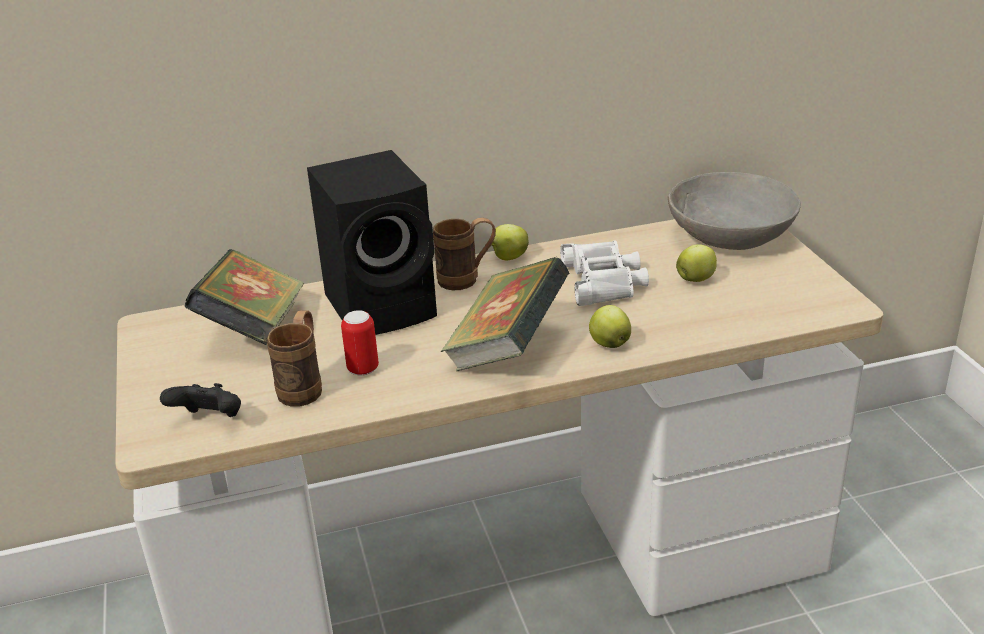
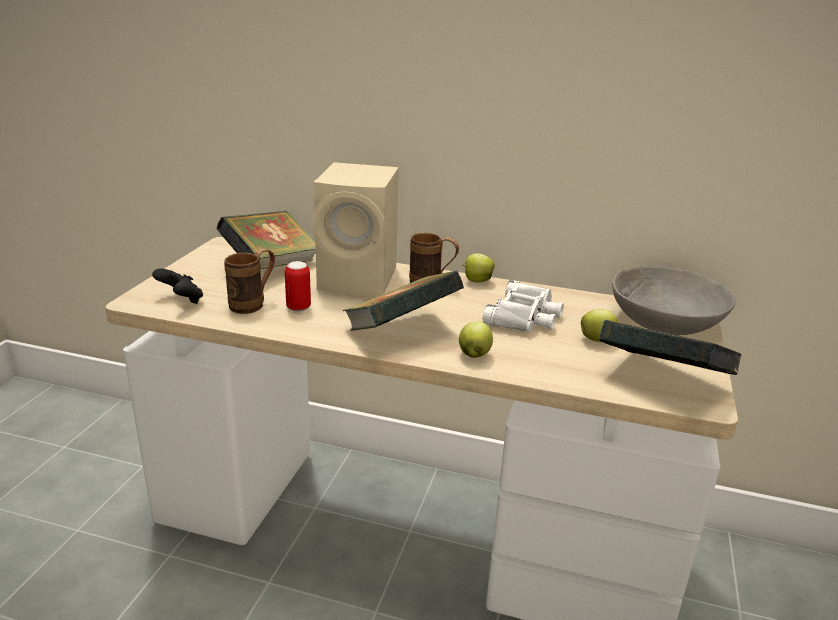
camera: 30 degrees right, 5 degrees down
black speaker [307,150,437,335] -> beige speaker [313,162,399,296]
none -> book [599,320,742,375]

